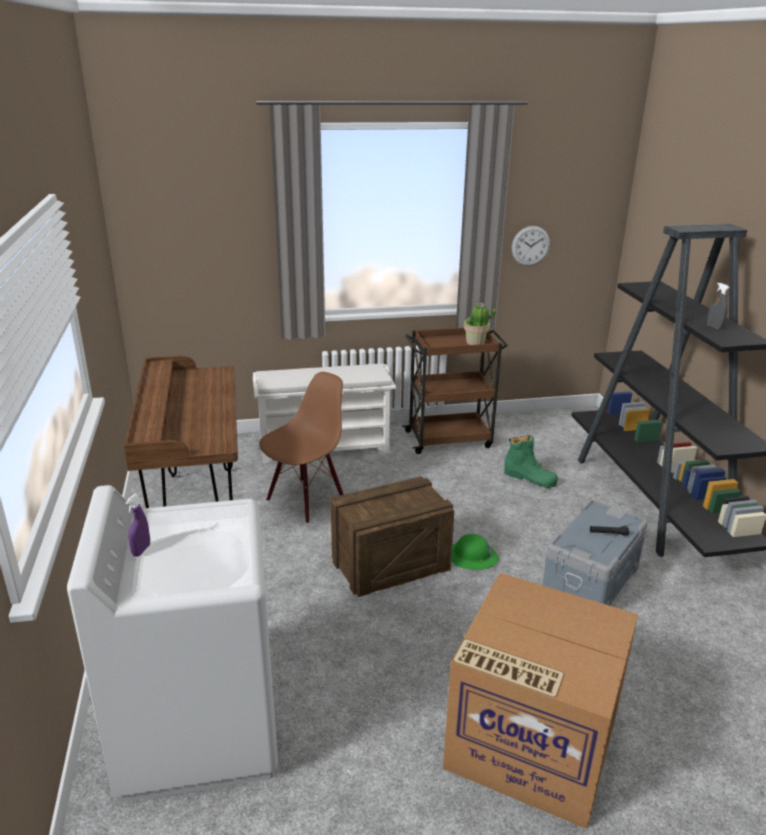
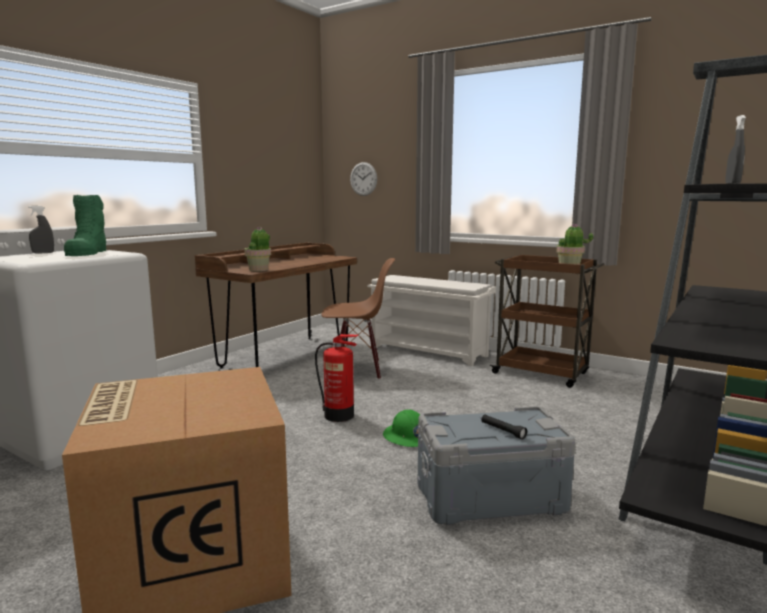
camera: 45 degrees right, 15 degrees down
purple spray bottle [126,493,150,557] -> grey spray bottle [28,206,54,253]
crate [330,476,454,597] -> fire extinguisher [315,334,358,422]
green boot [504,435,558,488] -> green boot moved to [64,195,106,256]
wall clock [511,226,550,266] -> wall clock moved to [350,162,377,196]
none -> potted plant [244,227,271,271]

